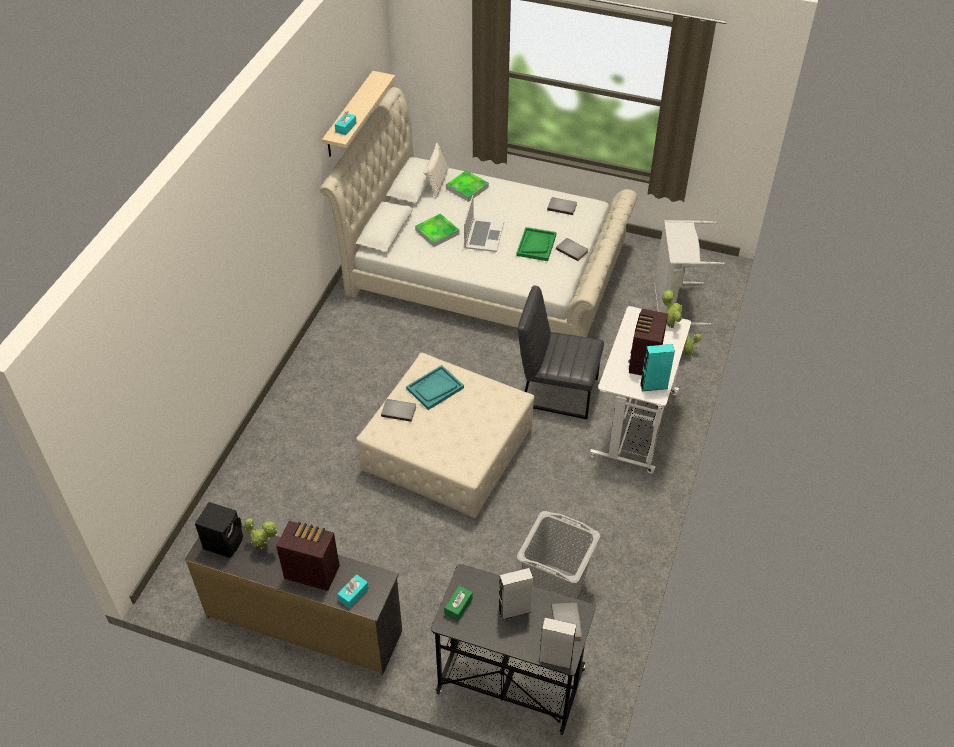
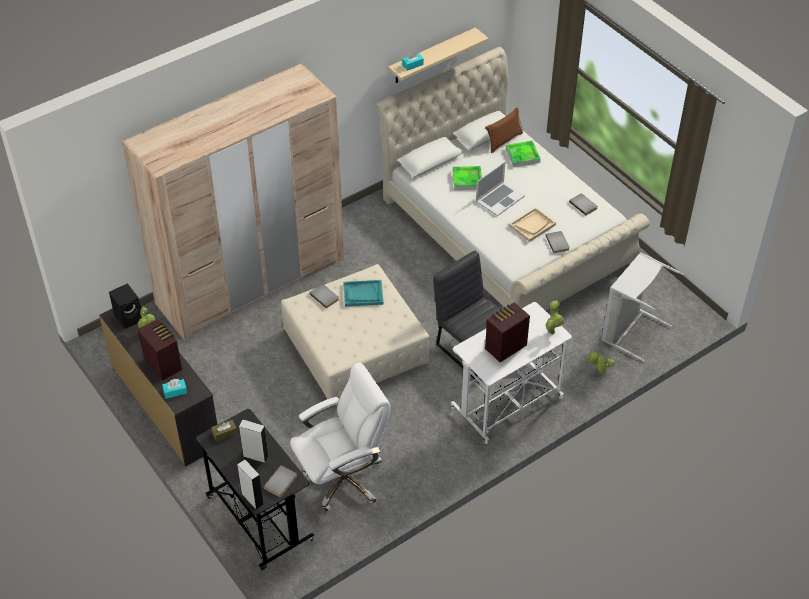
camera: 35 degrees right, 0 degrees up
white pillow [424,143,449,198] -> brown pillow [485,107,523,153]
green tissue box [445,586,473,621] -> brown tissue box [211,420,238,442]
green tray [516,227,556,261] -> beige tray [509,207,556,242]
grey laundry basket [517,511,600,598] -> white office chair [290,363,391,511]
turquoise speaker [640,344,675,391] -> none
none -> beige wardrobe [122,63,344,340]

